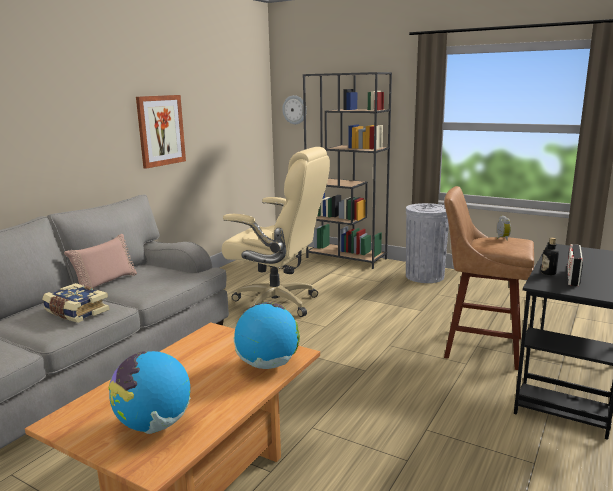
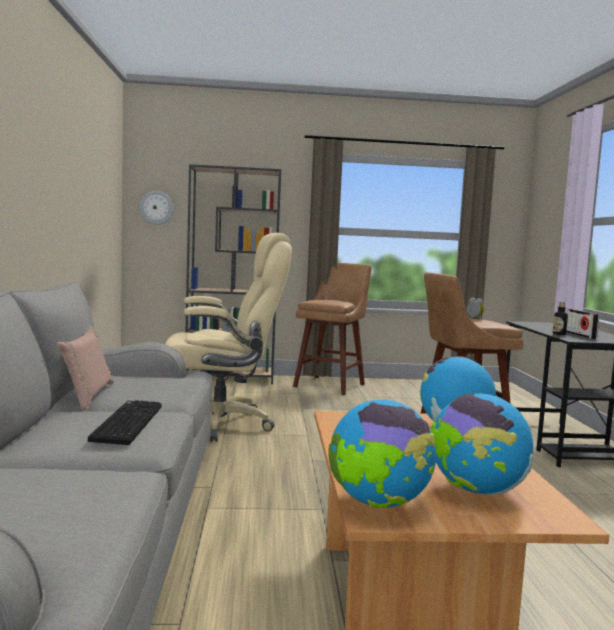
camera: 35 degrees left, 10 degrees down
book [42,283,110,323] -> keyboard [88,400,162,445]
picture [136,95,186,169] -> none
grey trash can [406,203,449,283] -> brown stool [293,263,371,395]
none -> globe [329,399,436,508]

